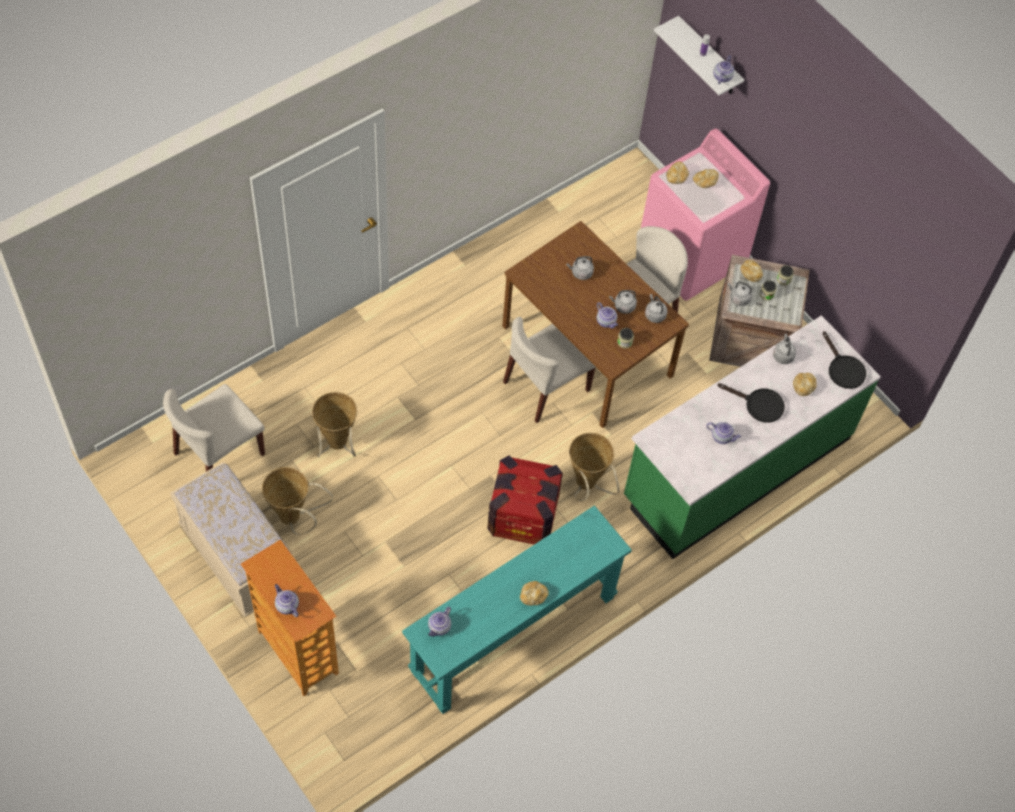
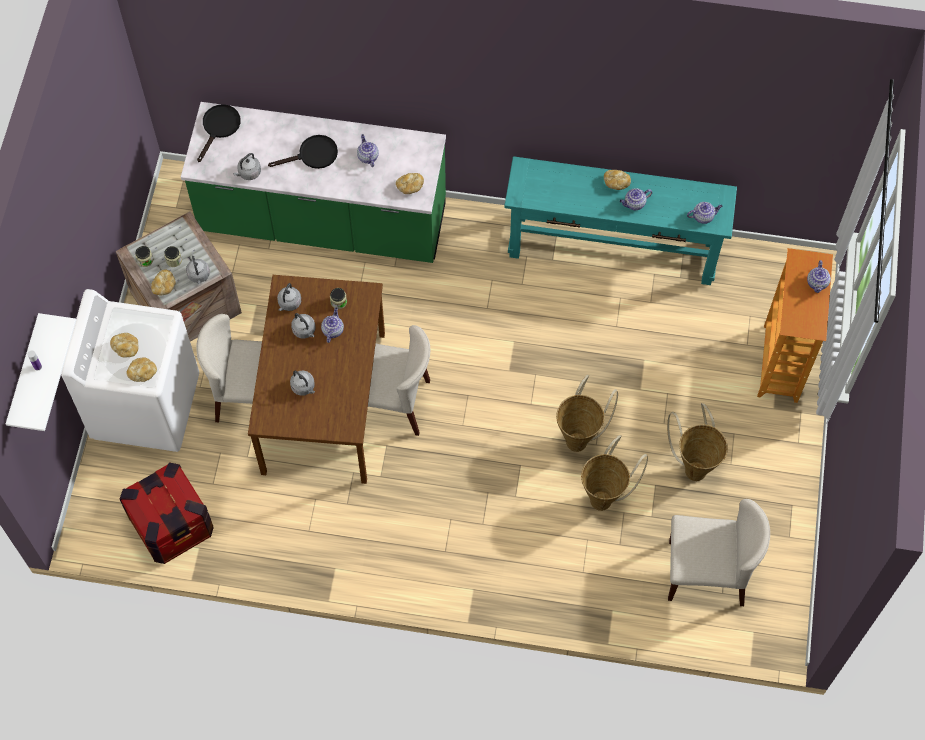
camera: 130 degrees left, 5 degrees up
beige bench [170,462,292,617] -> none
crate [487,455,563,544] -> crate moved to [120,462,214,564]
basket [569,433,620,501] -> basket moved to [556,375,618,452]
pink washing machine [641,128,770,301] -> white washing machine [61,289,199,452]
teapot [713,55,735,84] -> teapot moved to [620,188,652,210]
black frying pan [718,383,785,423] -> black frying pan turned 90 degrees clockwise [268,135,338,169]
bread [793,373,817,396] -> bread moved to [396,173,424,194]

